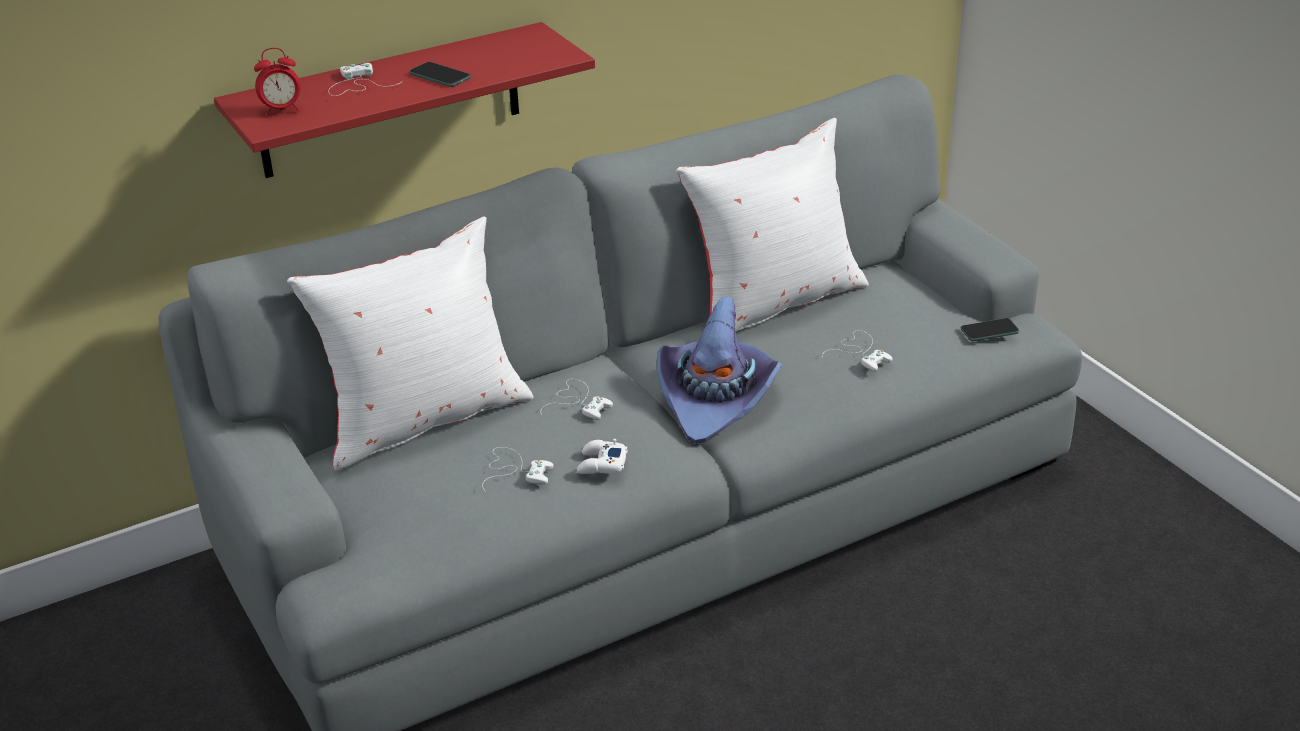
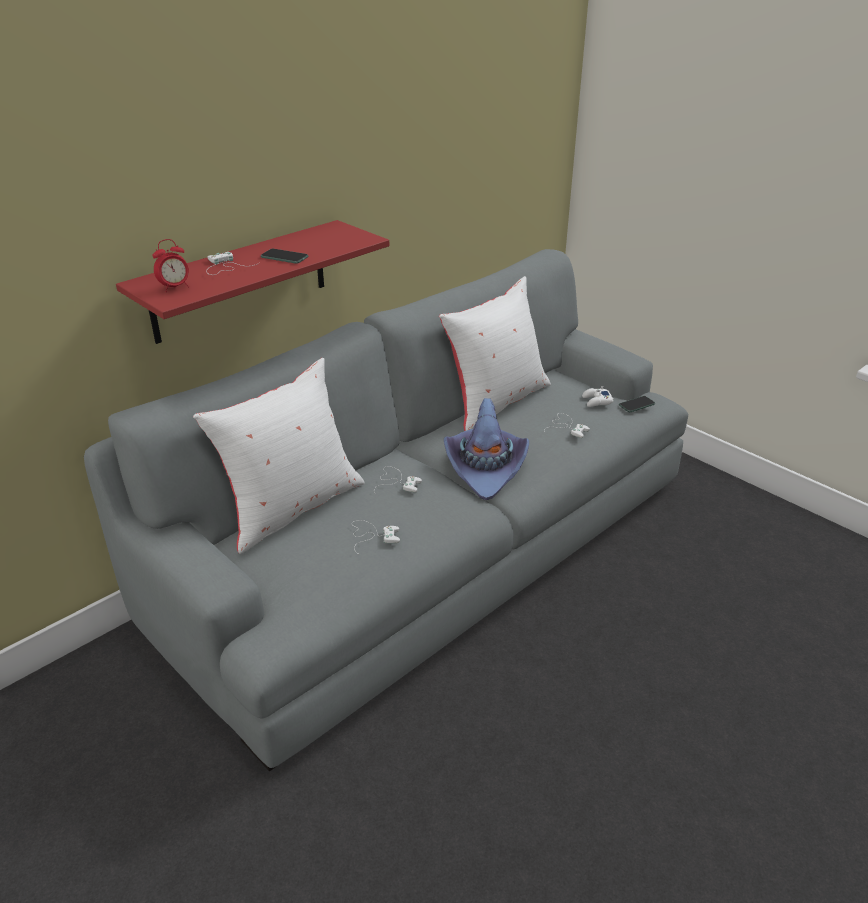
camera: 15 degrees left, 0 degrees up
white game controller [577,439,628,474] -> white game controller moved to [582,386,614,407]

